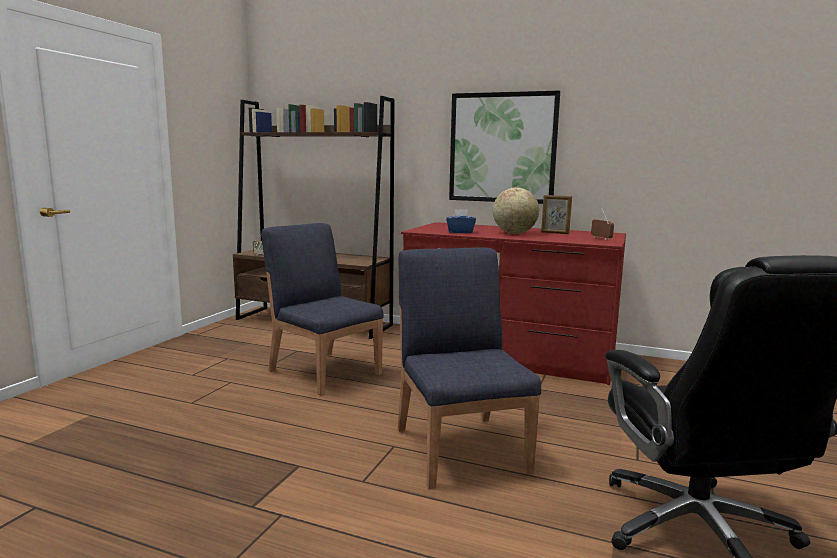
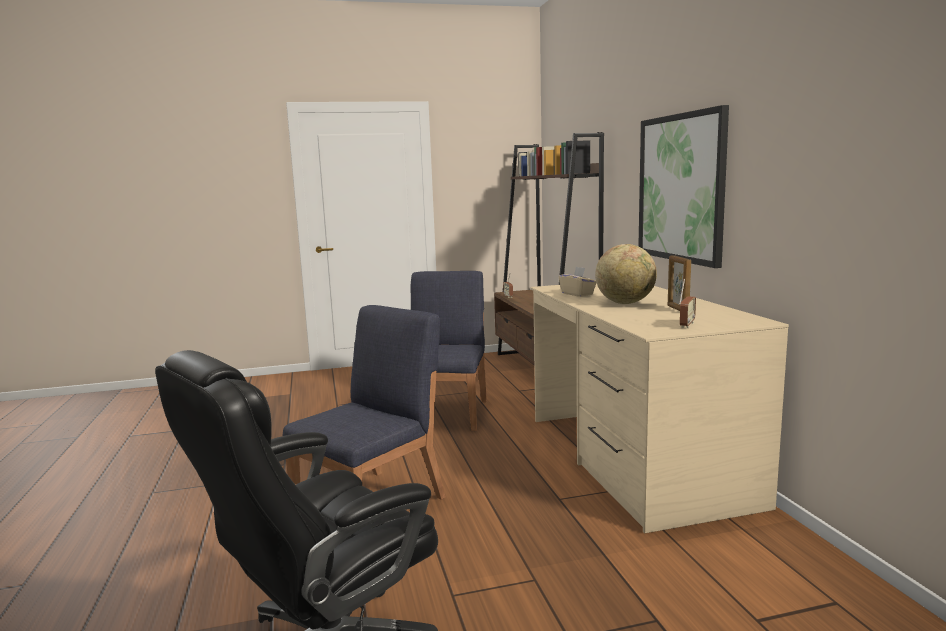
camera: 55 degrees right, 0 degrees up
red desk [401,222,626,385] -> beige desk [530,284,789,533]
blue tissue box [446,209,476,233] -> beige tissue box [559,267,597,297]

